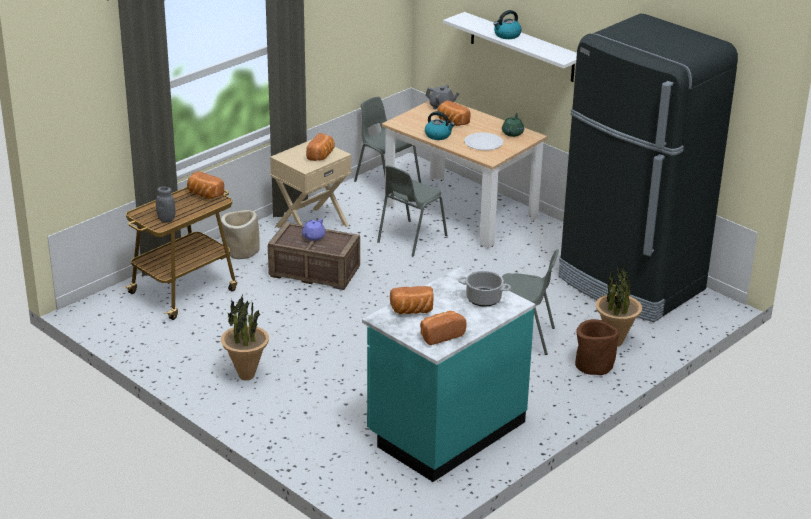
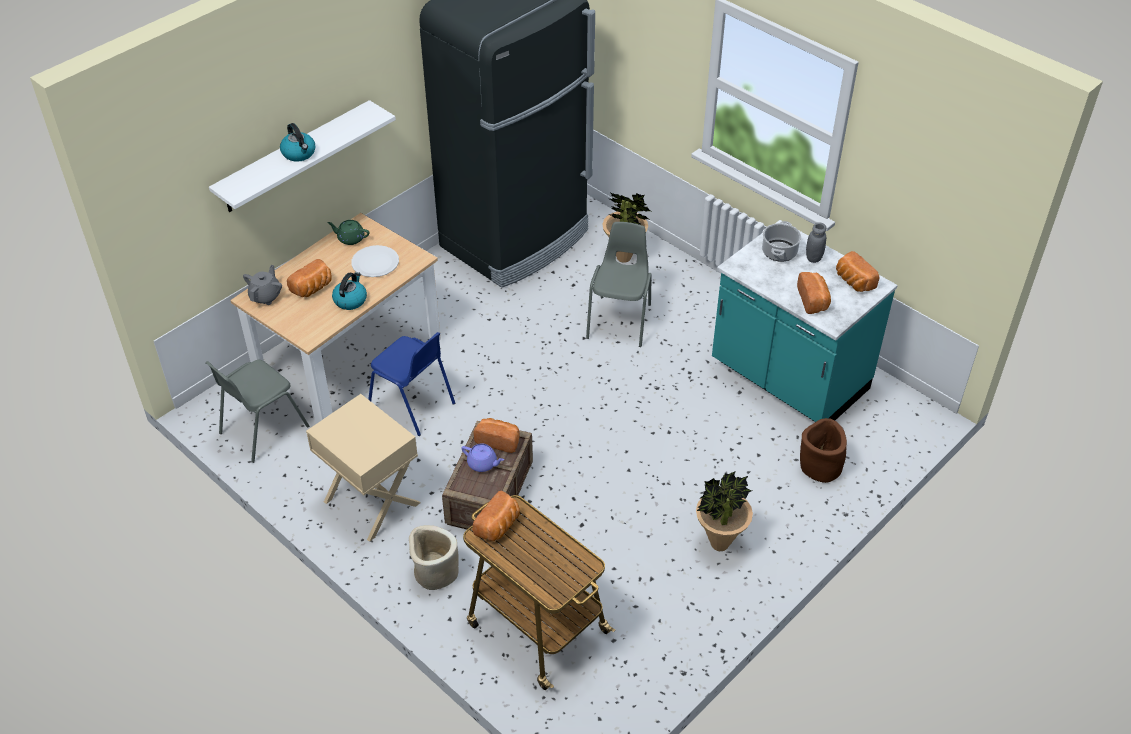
camera: 90 degrees left, 15 degrees up
grey jar [156,186,175,222] -> grey jar moved to [806,222,826,263]
bread [306,133,335,161] -> bread moved to [473,418,520,453]
grey chair [377,165,447,256] -> blue chair [368,332,455,436]
brown planter [575,319,619,375] -> brown planter moved to [800,418,847,483]

